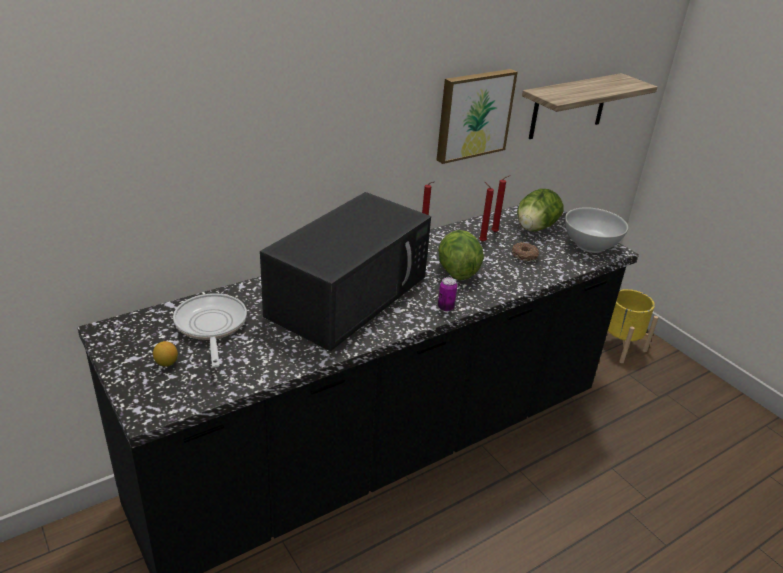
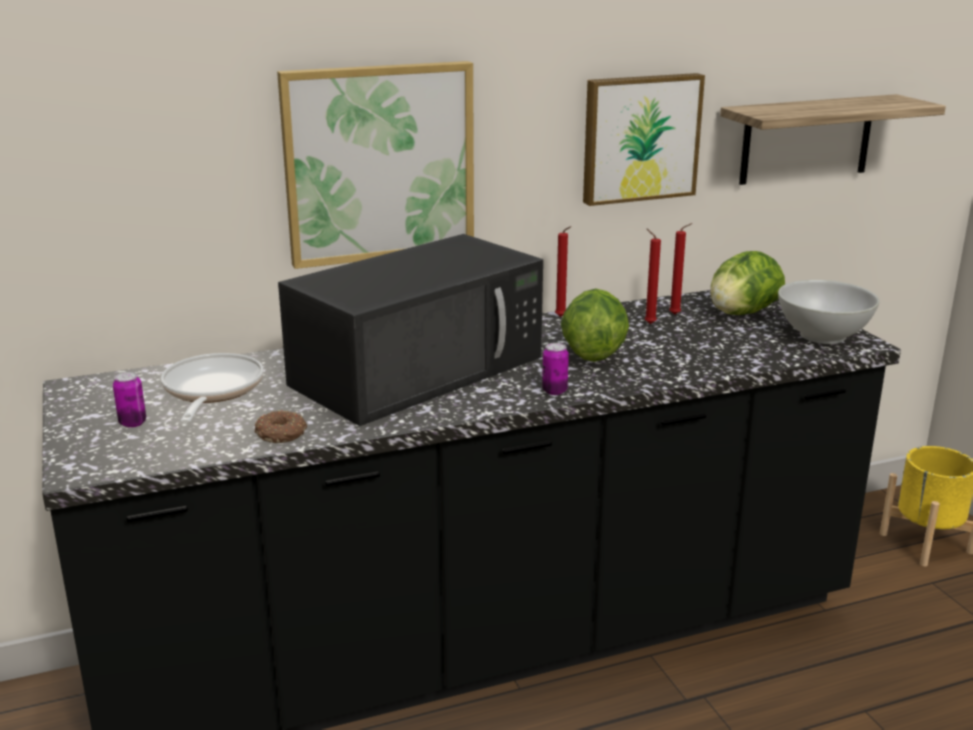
camera: 15 degrees right, 10 degrees down
lemon [153,341,178,366] -> can [113,372,146,428]
donut [511,243,539,261] -> donut moved to [255,410,307,443]
none -> picture [277,61,474,269]

